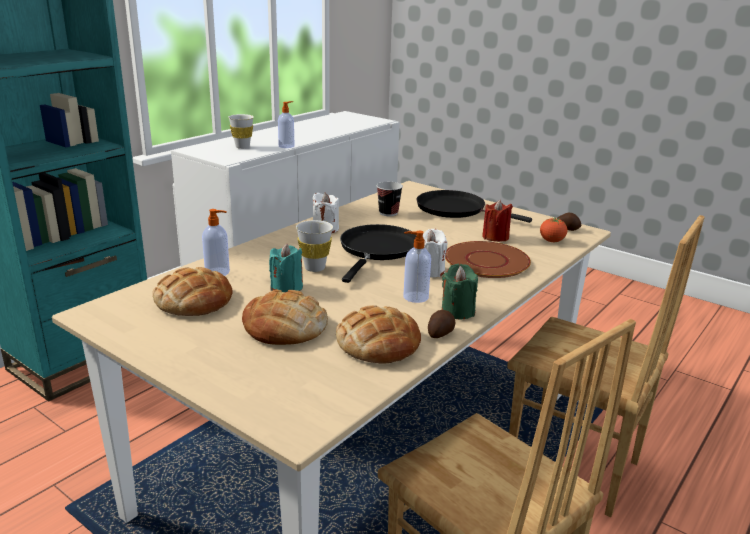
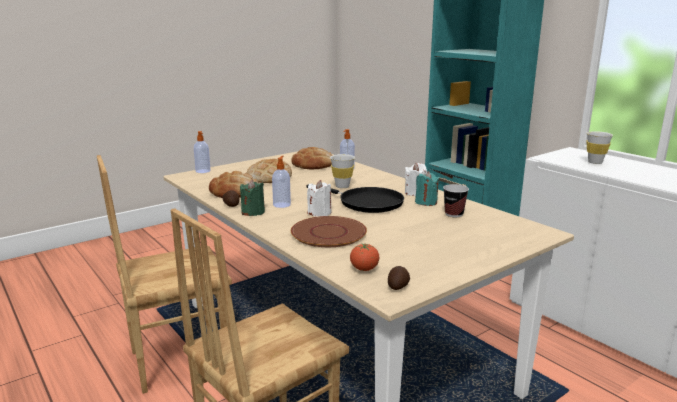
camera: 105 degrees right, 5 degrees down
turquoise candle [269,243,303,292] -> turquoise candle moved to [415,171,439,206]
soap dispenser [278,101,295,148] -> soap dispenser moved to [194,131,211,173]
black frying pan [416,190,532,223] -> none
red candle [482,200,513,242] -> none

